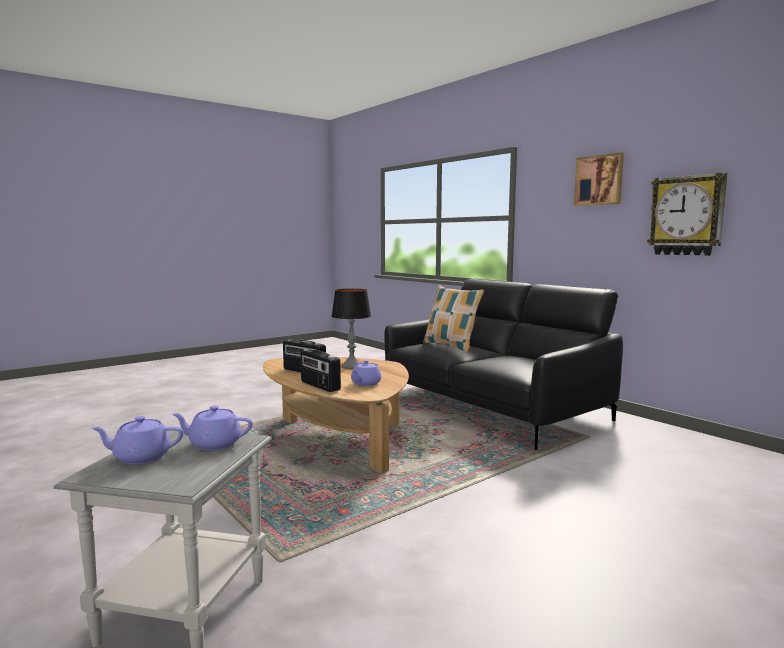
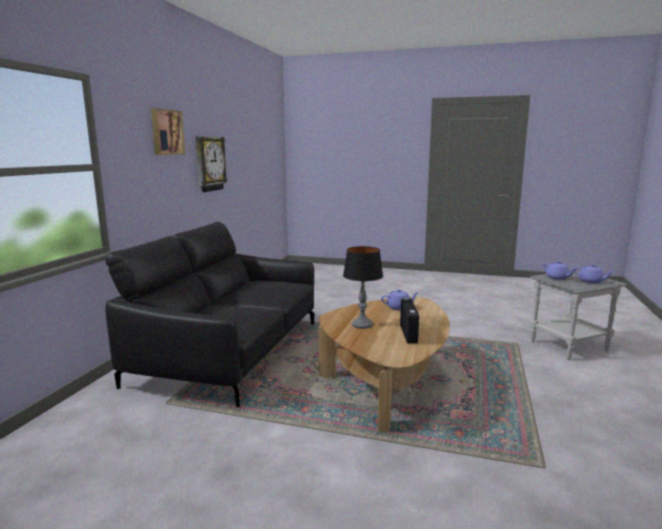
camera: 125 degrees left, 5 degrees up
radio [300,349,341,392] -> none
pillow [423,285,484,352] -> none

